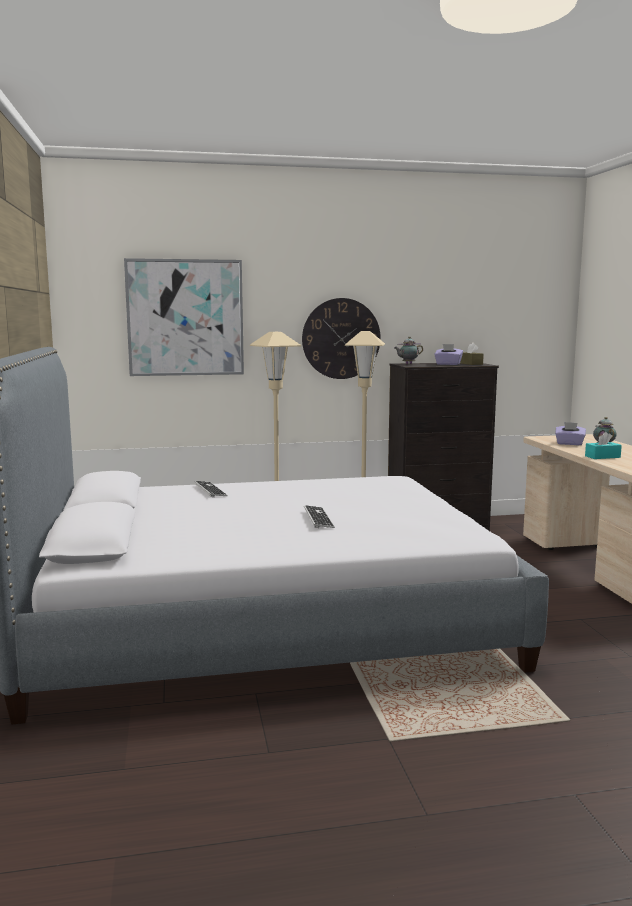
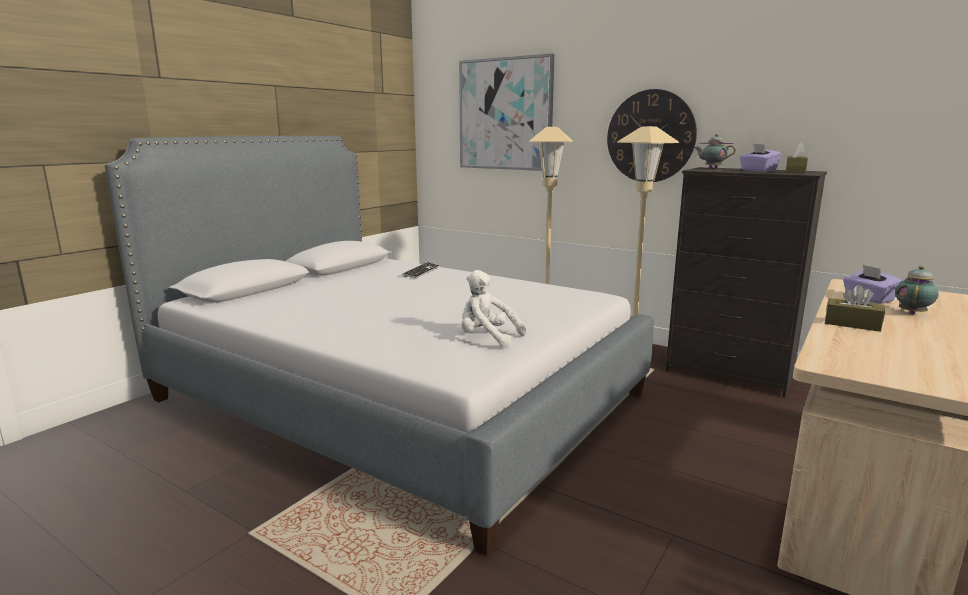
camera: 45 degrees right, 5 degrees up
keyboard [304,505,335,528] -> none
turquoise tissue box [585,432,622,459] -> brown tissue box [825,285,885,332]
none -> white plush toy [461,270,526,347]

